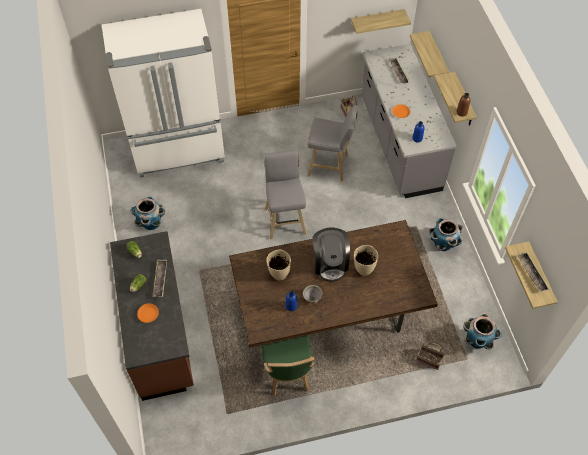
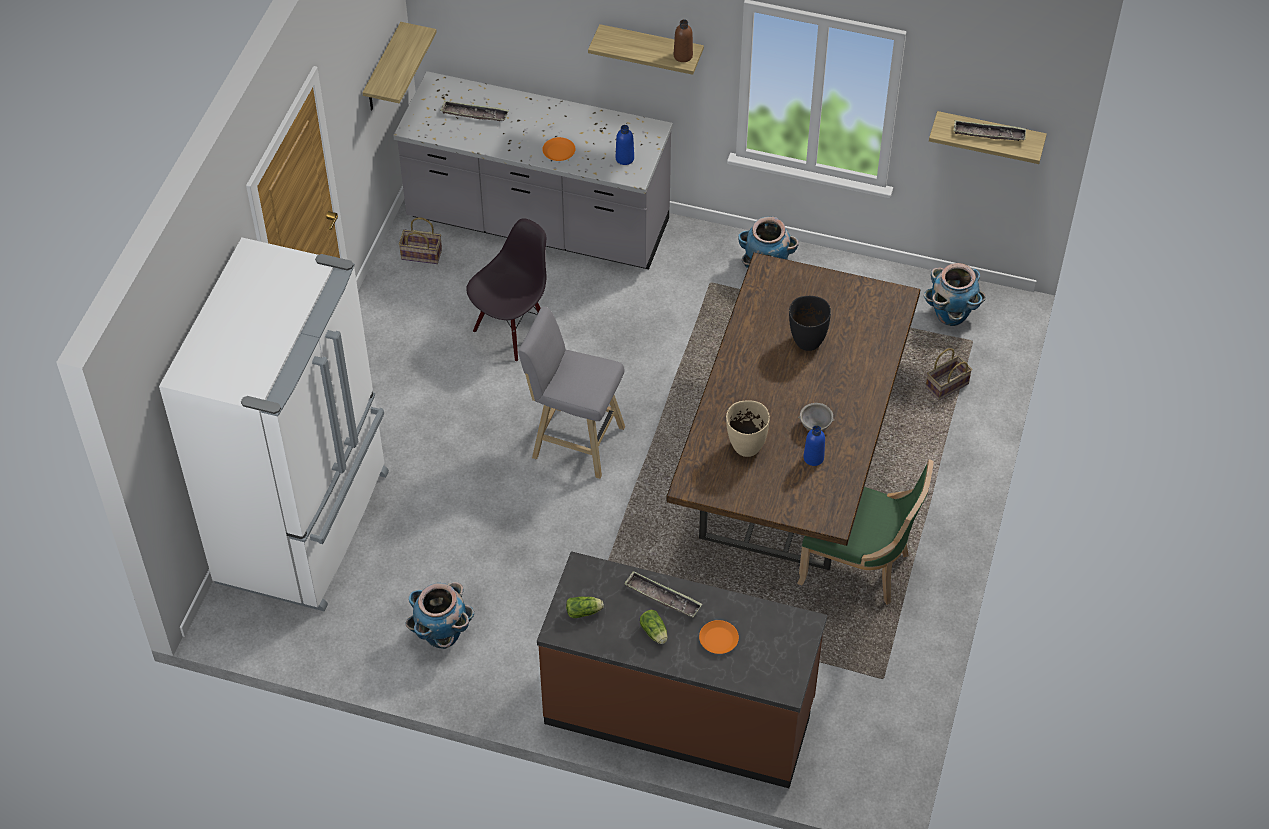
camera: 60 degrees left, 5 degrees down
grey stool [307,105,358,182] -> black chair [466,218,546,362]
coffee machine [312,228,350,282] -> none
beige vase [354,245,378,276] -> black vase [789,296,831,351]
shelf [410,31,449,77] -> none

